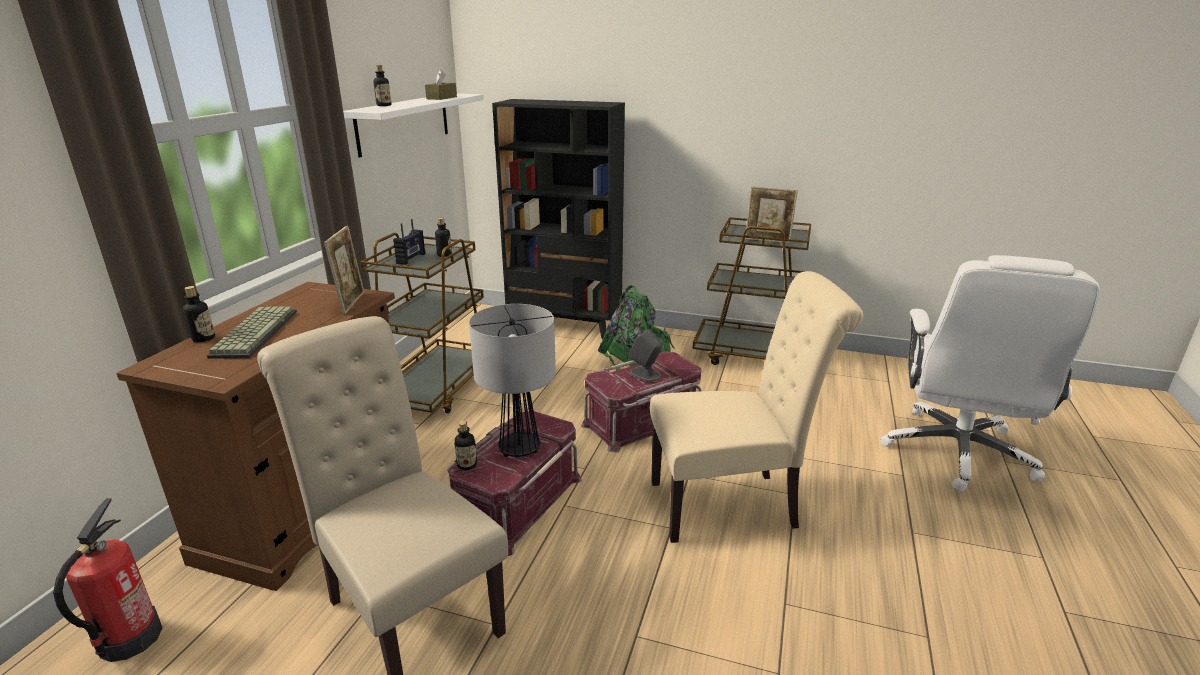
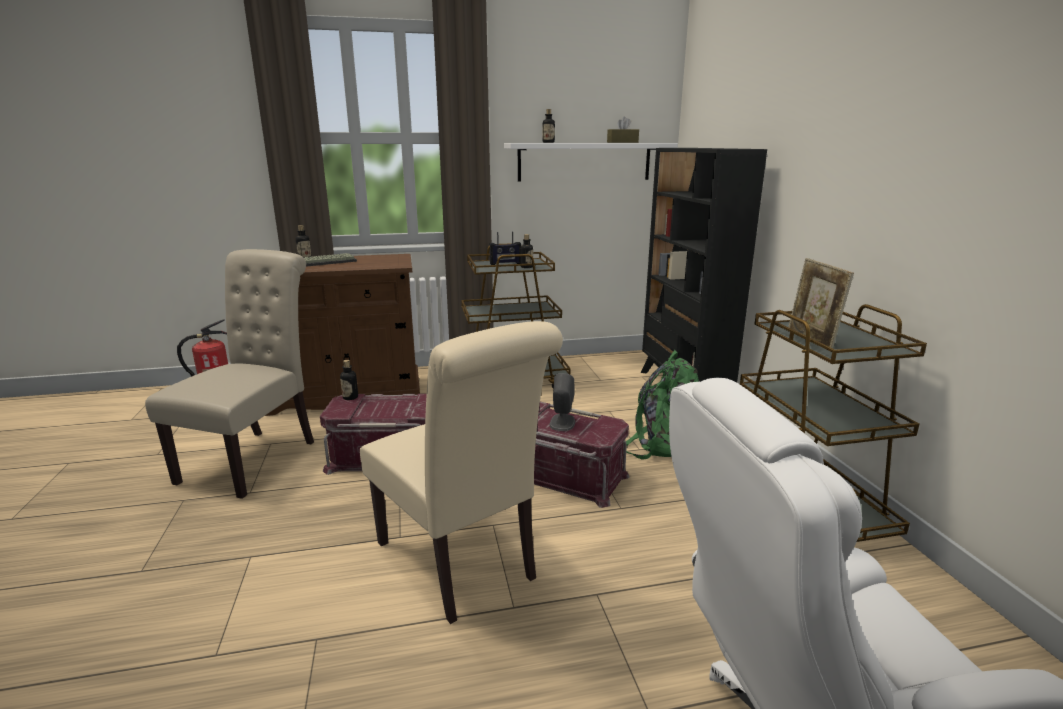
camera: 60 degrees right, 5 degrees down
picture frame [324,226,365,315] -> none
table lamp [469,304,556,457] -> none

